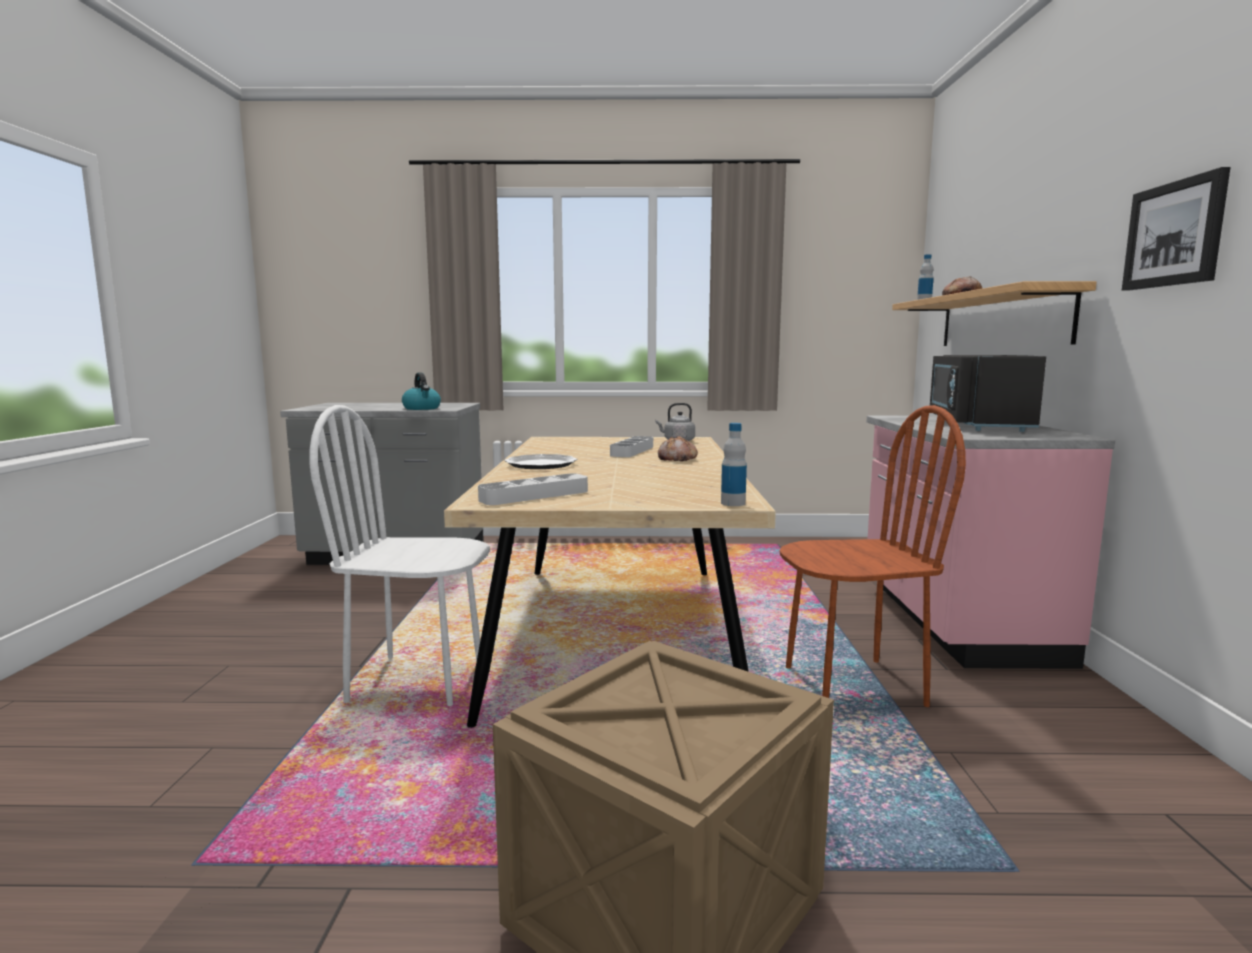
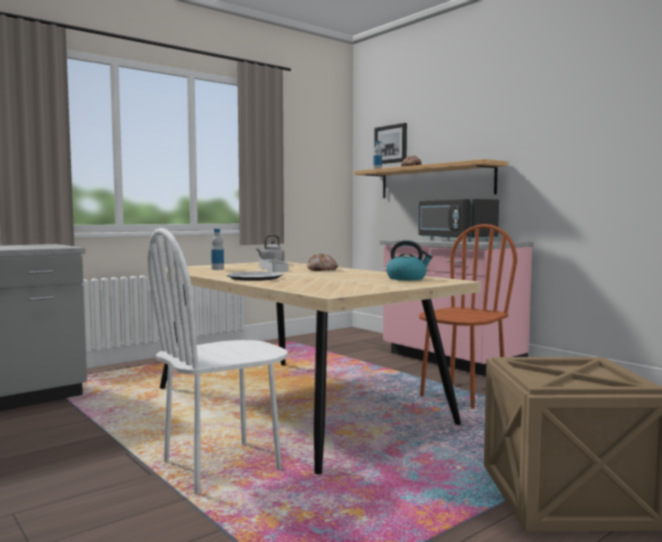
camera: 40 degrees left, 5 degrees down
kettle [402,373,441,410] -> kettle moved to [386,240,433,280]
grey tray [478,473,588,505] -> none
bottle [721,423,747,506] -> bottle moved to [211,229,224,270]
picture [1122,167,1231,291] -> picture moved to [374,123,407,164]

